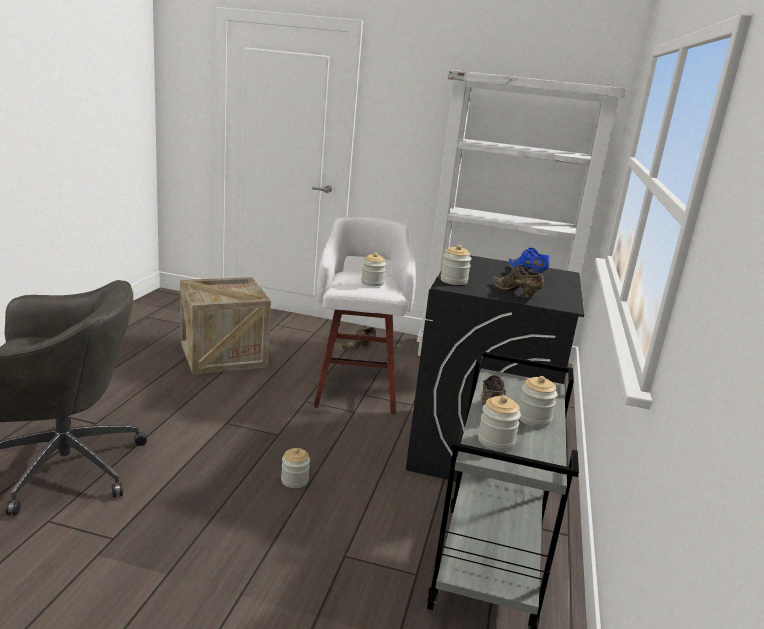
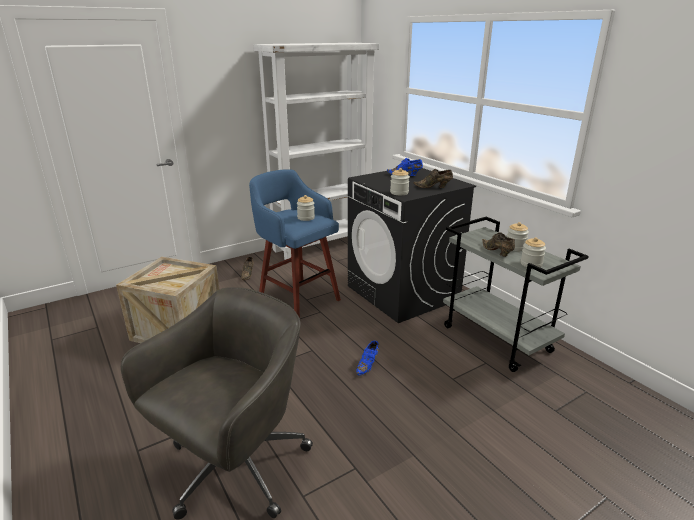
camera: 45 degrees left, 5 degrees up
jar [281,448,310,488] -> blue shoe [356,341,379,376]
white stool [314,217,416,414] -> blue stool [249,169,341,318]

